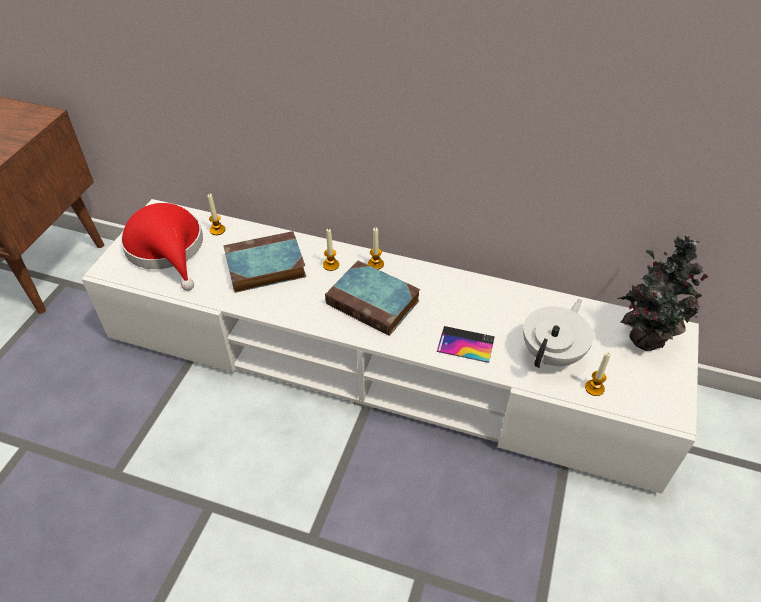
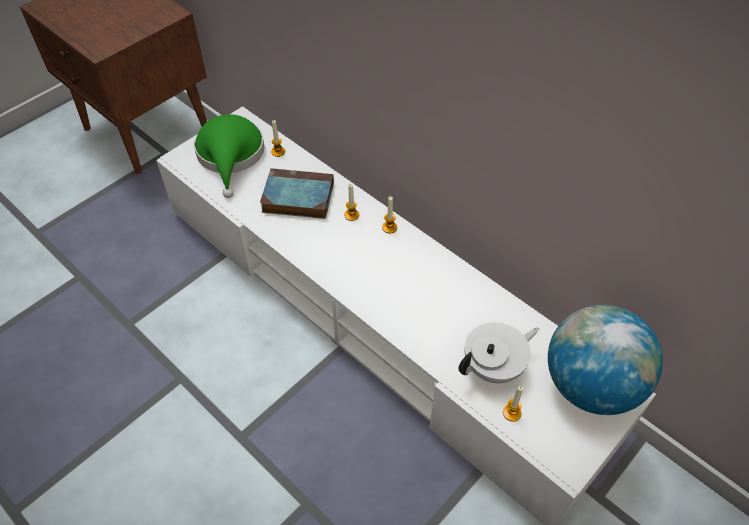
camera: 25 degrees right, 5 degrees up
red hat [121,203,203,291] -> green hat [194,114,264,198]
book [325,261,420,336] -> none
phone [437,326,495,363] -> none
potted plant [617,235,708,351] -> globe [548,305,663,415]

